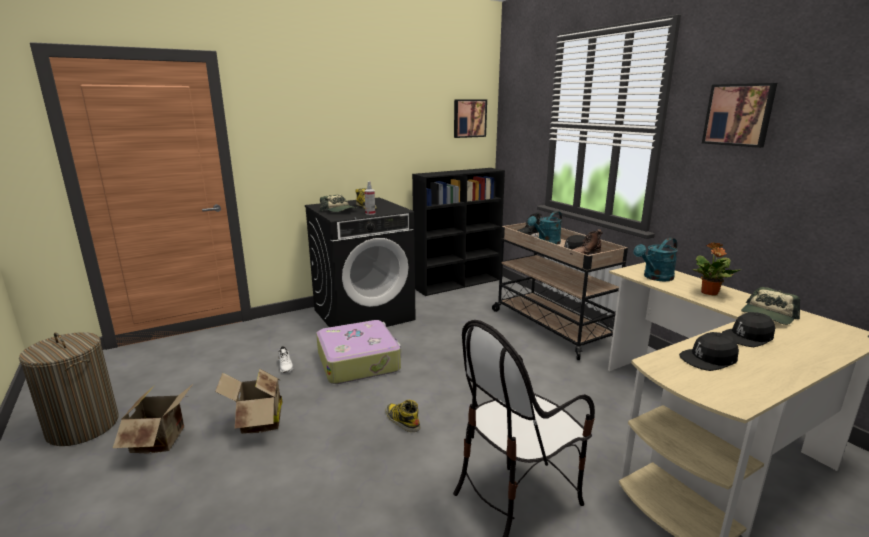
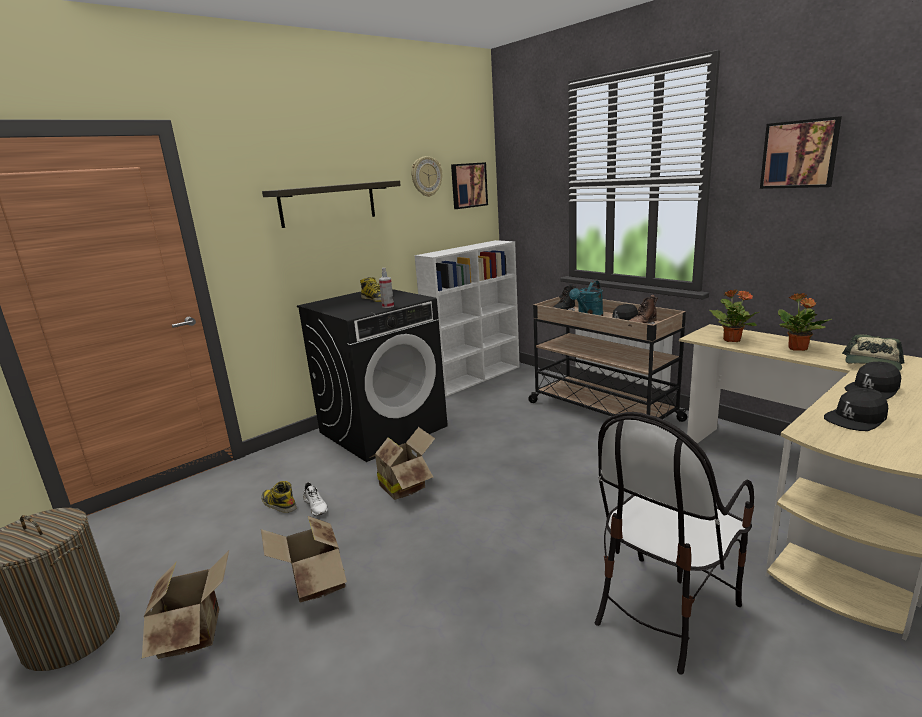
camera: 10 degrees left, 0 degrees up
suitcase [316,320,401,384] -> cardboard box [370,427,435,500]
cap [320,195,358,212] -> none
boot [386,400,420,432] -> boot moved to [261,481,297,513]
black bookcase [412,168,505,296] -> white bookcase [415,240,520,397]
turquoise watering can [633,238,678,281] -> potted plant [709,289,759,342]
none -> shelf [262,181,401,228]
none -> wall clock [411,156,442,197]

